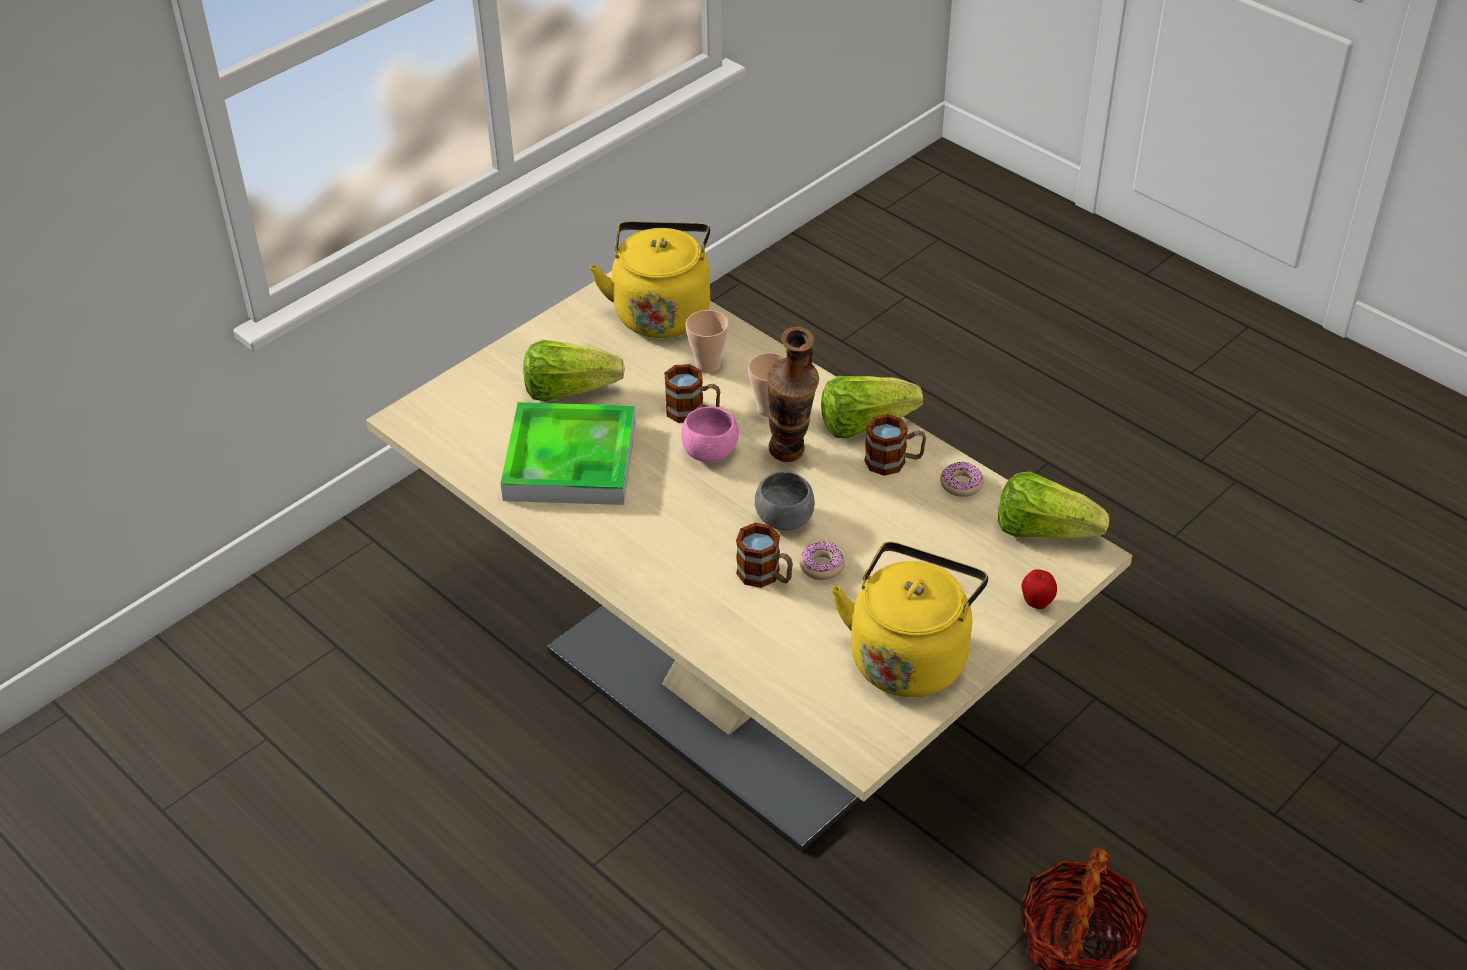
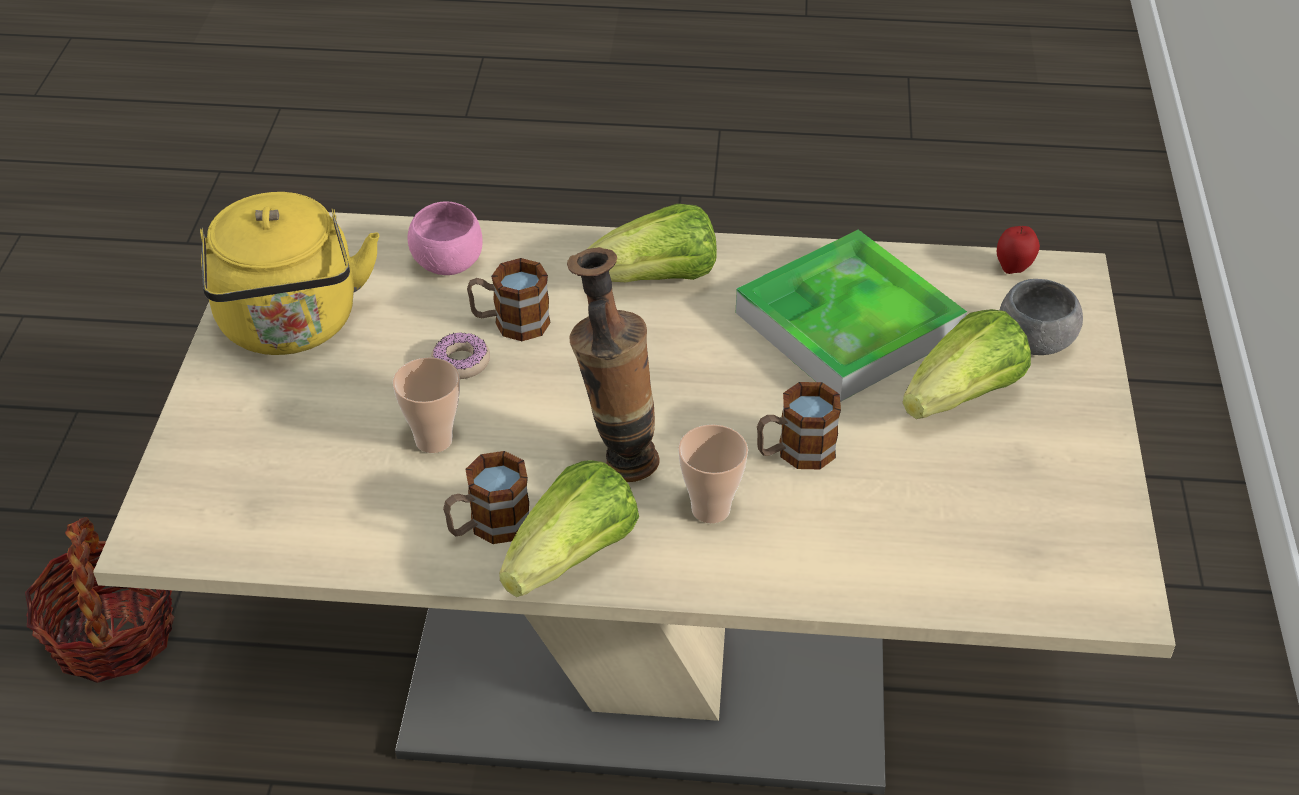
camera: 140 degrees right, 0 degrees up
yellow kettle [590,222,710,338] -> none
pink bowl [681,406,739,462] -> pink bowl moved to [407,201,483,275]
cup [686,310,728,373] -> cup moved to [393,357,460,453]
grey bowl [755,472,815,531] -> grey bowl moved to [1000,279,1083,355]
donut [940,462,984,497] -> none
lettuce [998,471,1109,539] -> lettuce moved to [587,204,717,282]
apple [1021,569,1057,609] -> apple moved to [997,226,1040,274]

